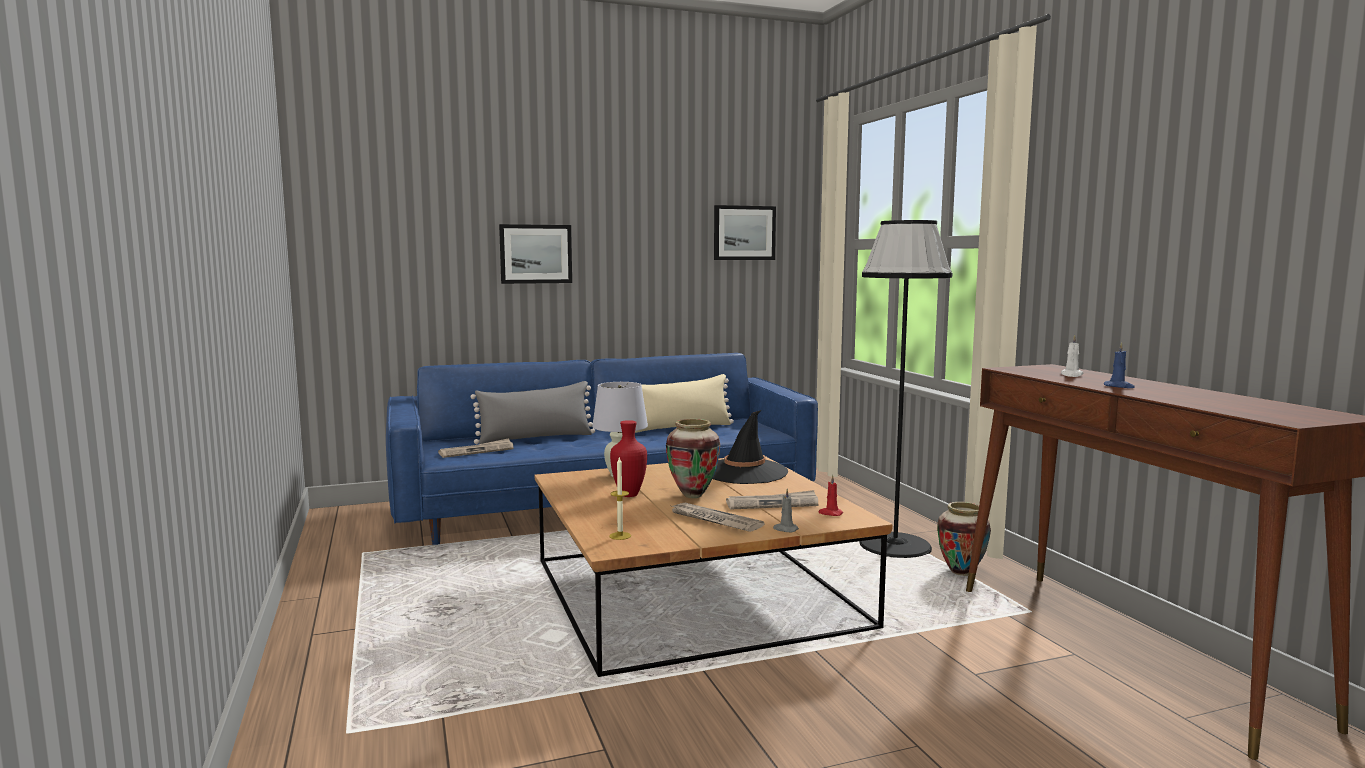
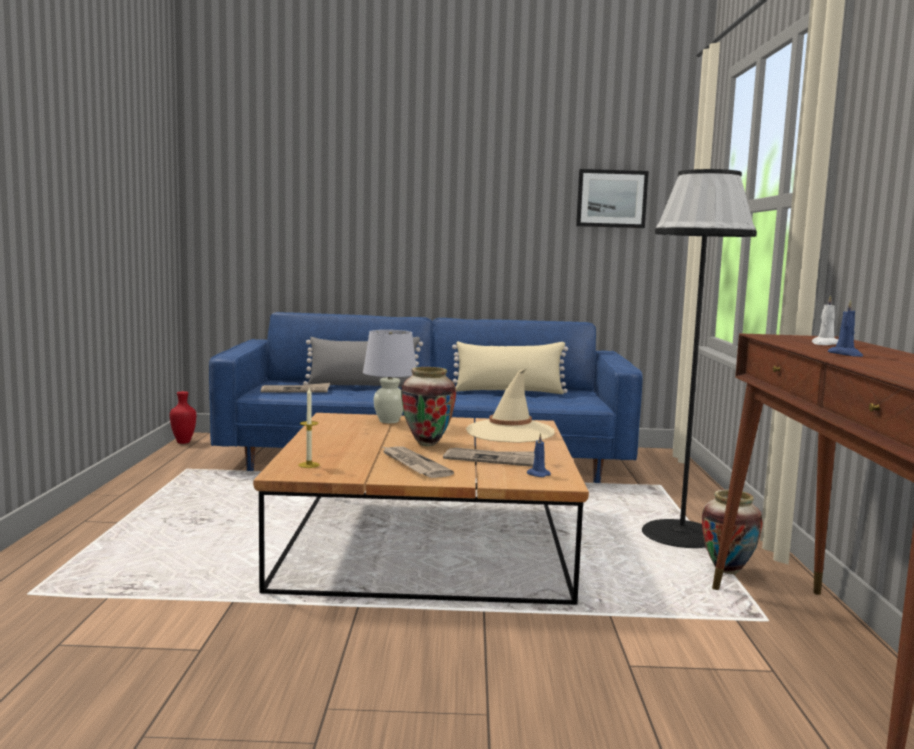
camera: 20 degrees right, 0 degrees up
picture [499,224,572,284] -> none
red vase [610,420,647,497] -> red vase moved to [170,391,196,444]
black hat [712,410,788,484] -> beige hat [466,369,555,443]
grey candle [773,489,799,532] -> none
red candle [819,475,843,516] -> blue candle [527,433,551,477]

